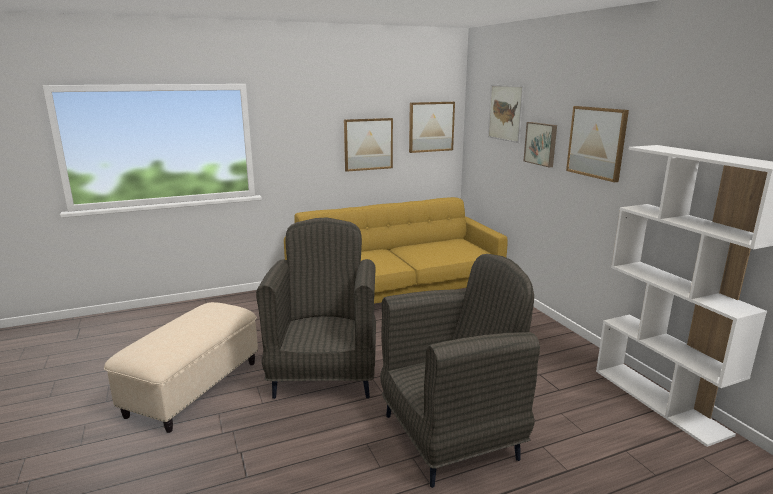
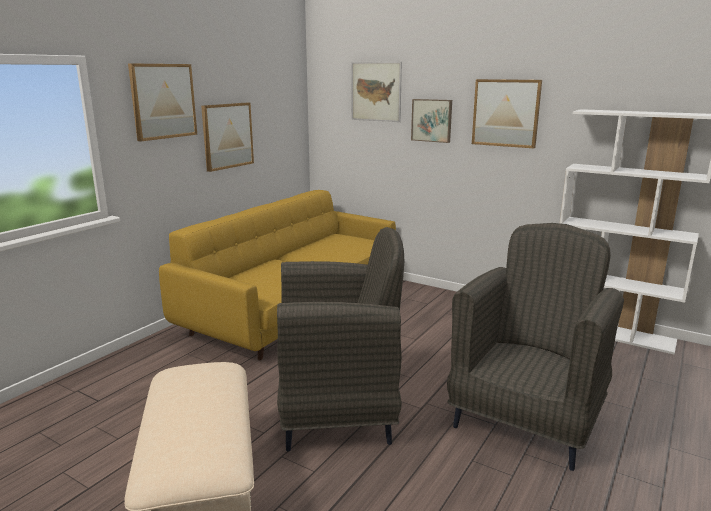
camera: 35 degrees left, 0 degrees up
grey armchair [256,217,376,399] -> grey armchair turned 120 degrees clockwise [277,227,404,452]
picture [409,102,455,153] -> picture moved to [128,63,197,141]

